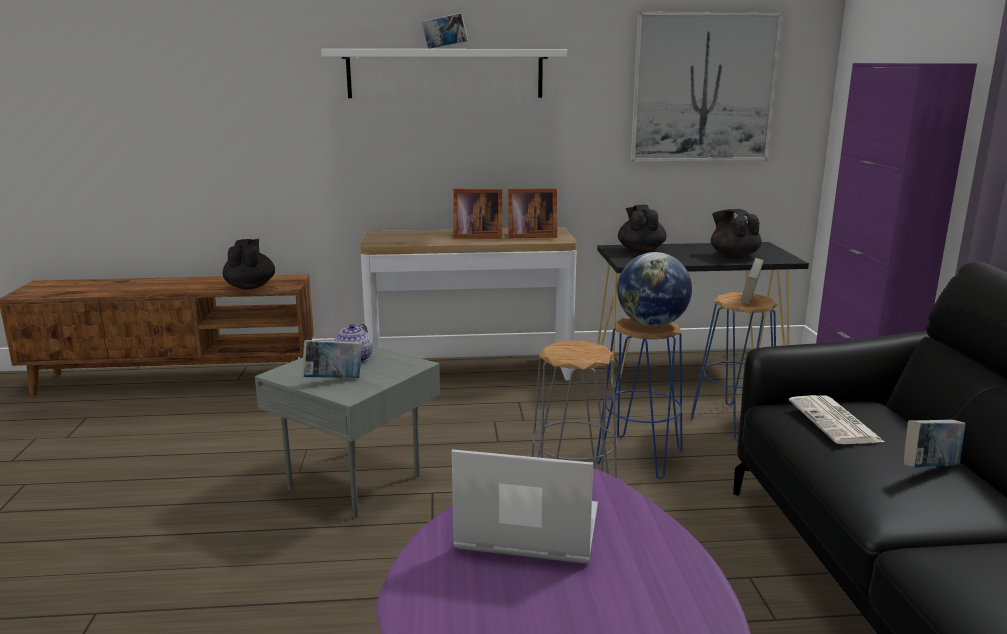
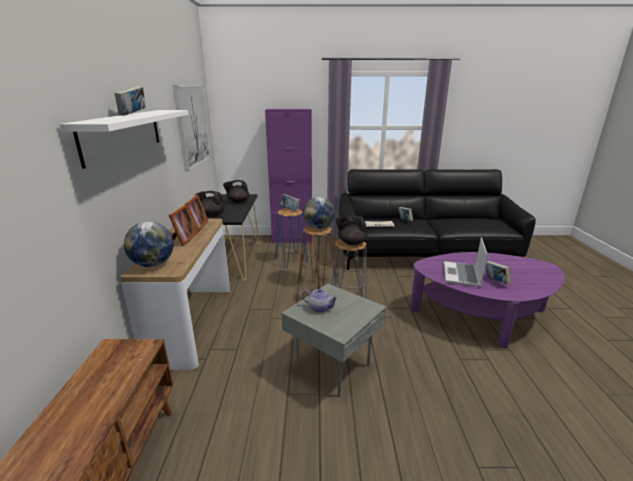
camera: 85 degrees left, 5 degrees up
black teapot [223,239,275,289] -> black teapot moved to [335,215,368,245]
book [302,340,363,378] -> book moved to [486,261,511,285]
blue stool [596,316,682,479] -> brown stool [298,225,336,289]
none -> globe [124,221,173,267]

